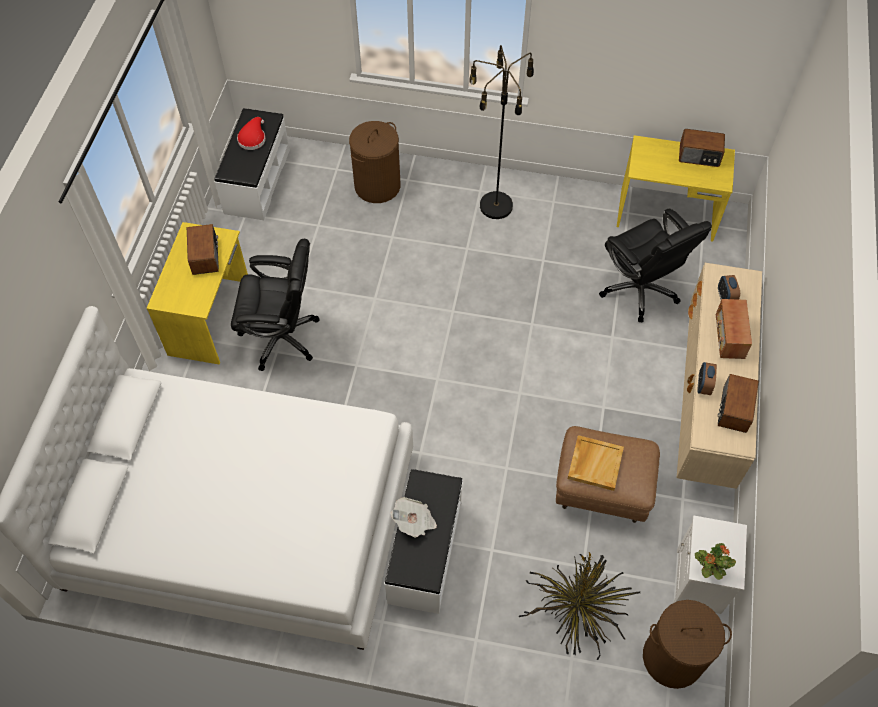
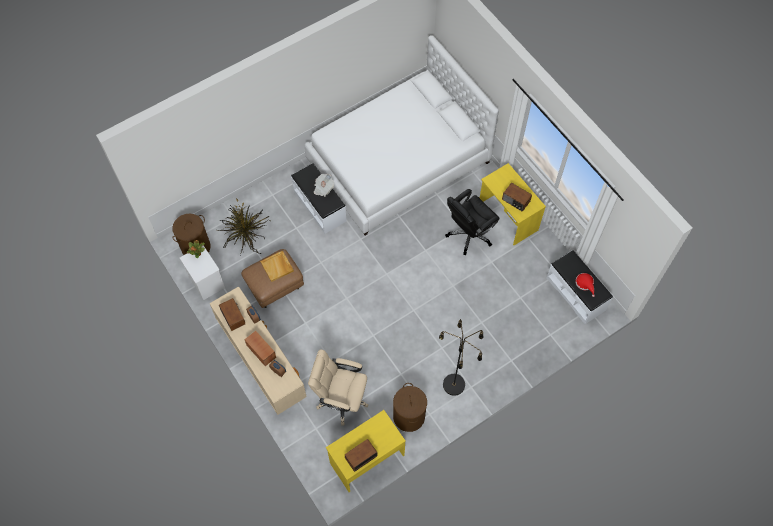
camera: 135 degrees right, 5 degrees up
brown laundry basket [349,121,400,203] -> brown laundry basket moved to [393,383,427,432]
black office chair [599,209,712,322] -> beige office chair [308,349,368,426]

